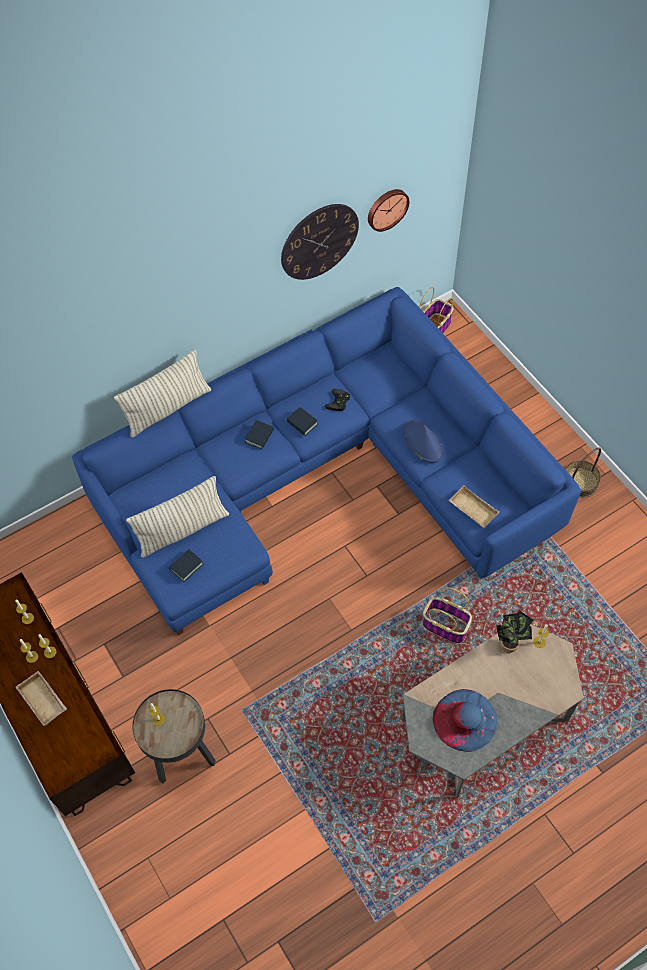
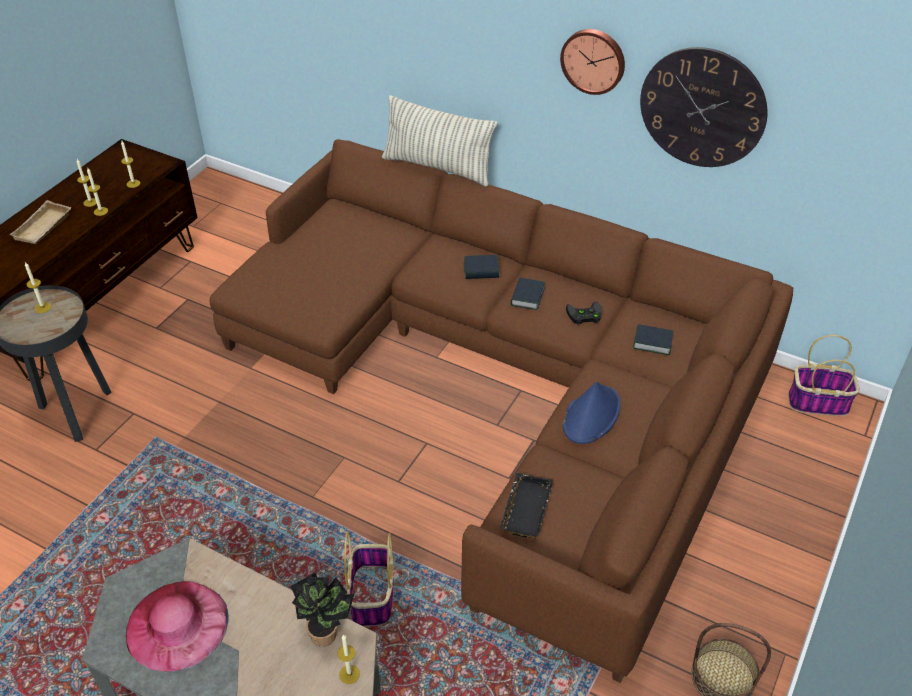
camera: 60 degrees right, 15 degrees down
blue sofa [72,287,581,635] -> brown sofa [209,139,793,683]
pillow [126,476,229,558] -> none
book [169,549,204,582] -> book moved to [633,324,674,355]
wall clock [368,189,409,232] -> wall clock moved to [560,29,625,95]
blue hat [433,689,497,752] -> pink hat [126,581,229,672]
beige tray [448,485,499,527] -> black tray [500,473,553,539]

